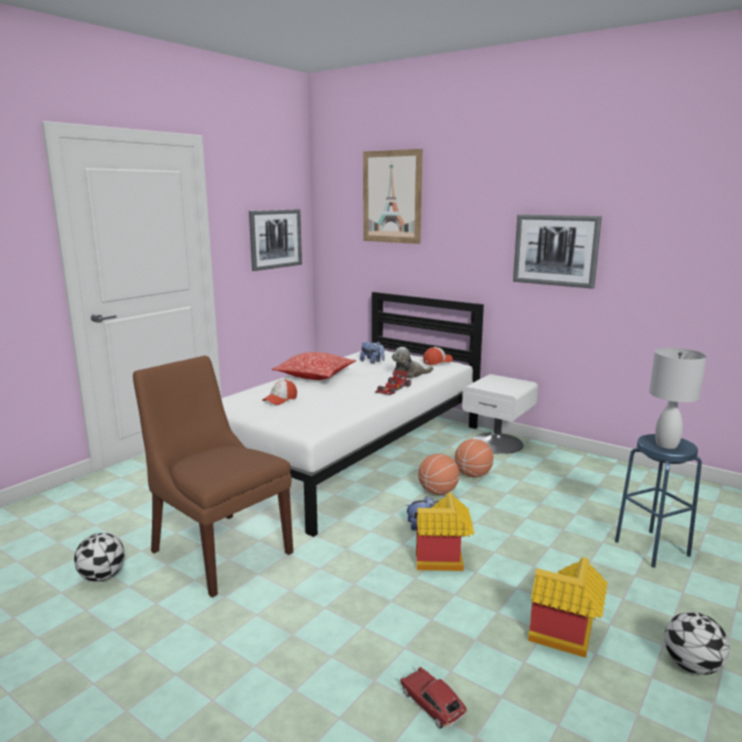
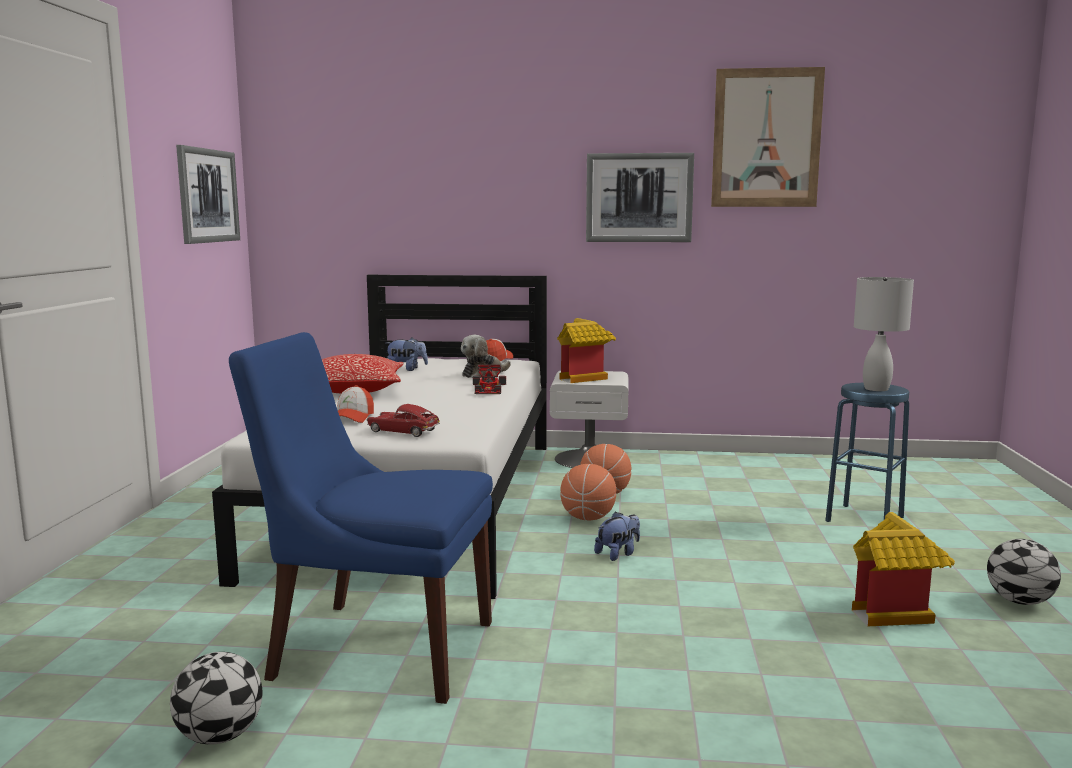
camera: 30 degrees left, 5 degrees down
brown chair [133,356,293,598] -> blue chair [229,332,493,704]
picture [363,149,423,244] -> picture moved to [711,67,825,207]
toy car [400,667,467,729] -> toy car moved to [367,404,440,437]
toy house [416,493,474,571] -> toy house moved to [557,318,616,383]

